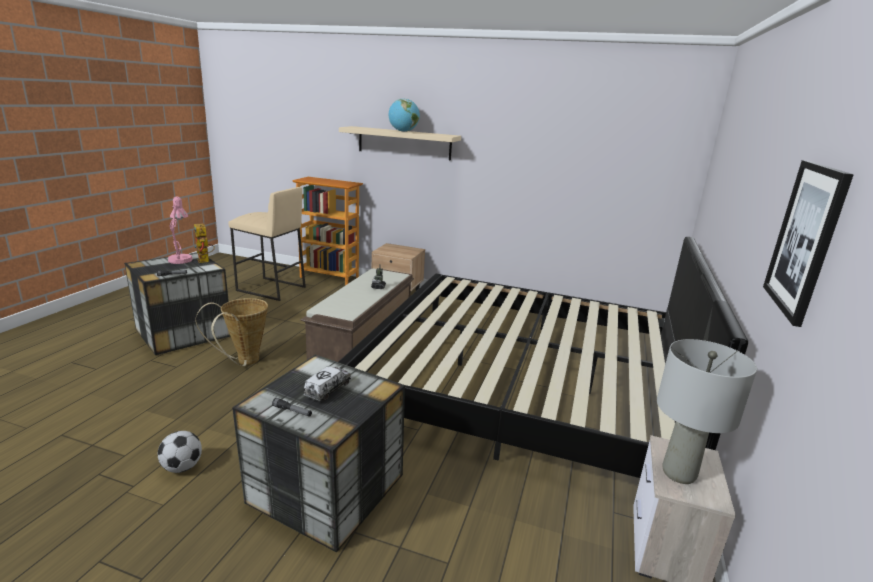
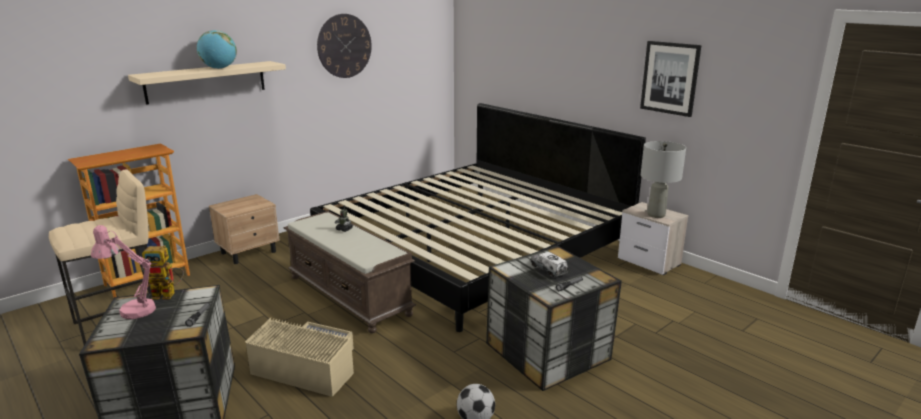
camera: 60 degrees left, 0 degrees up
basket [195,298,268,366] -> beige storage box [245,318,354,397]
none -> wall clock [317,14,372,78]

